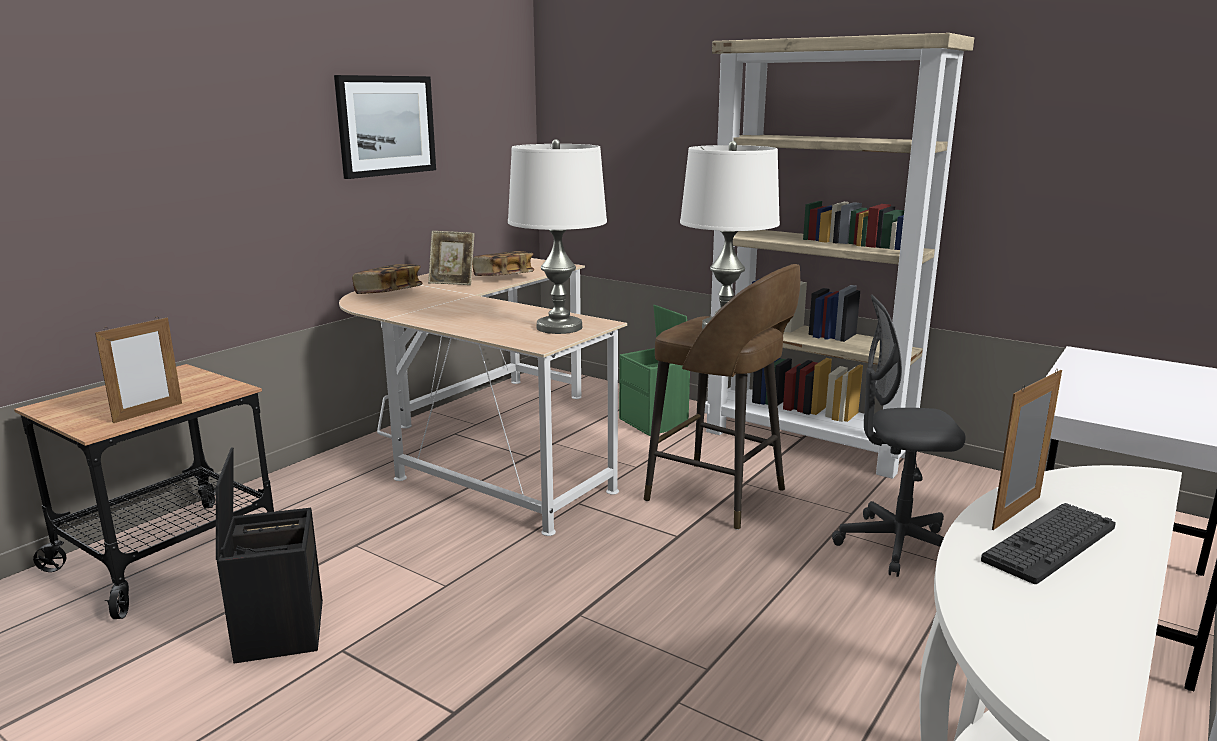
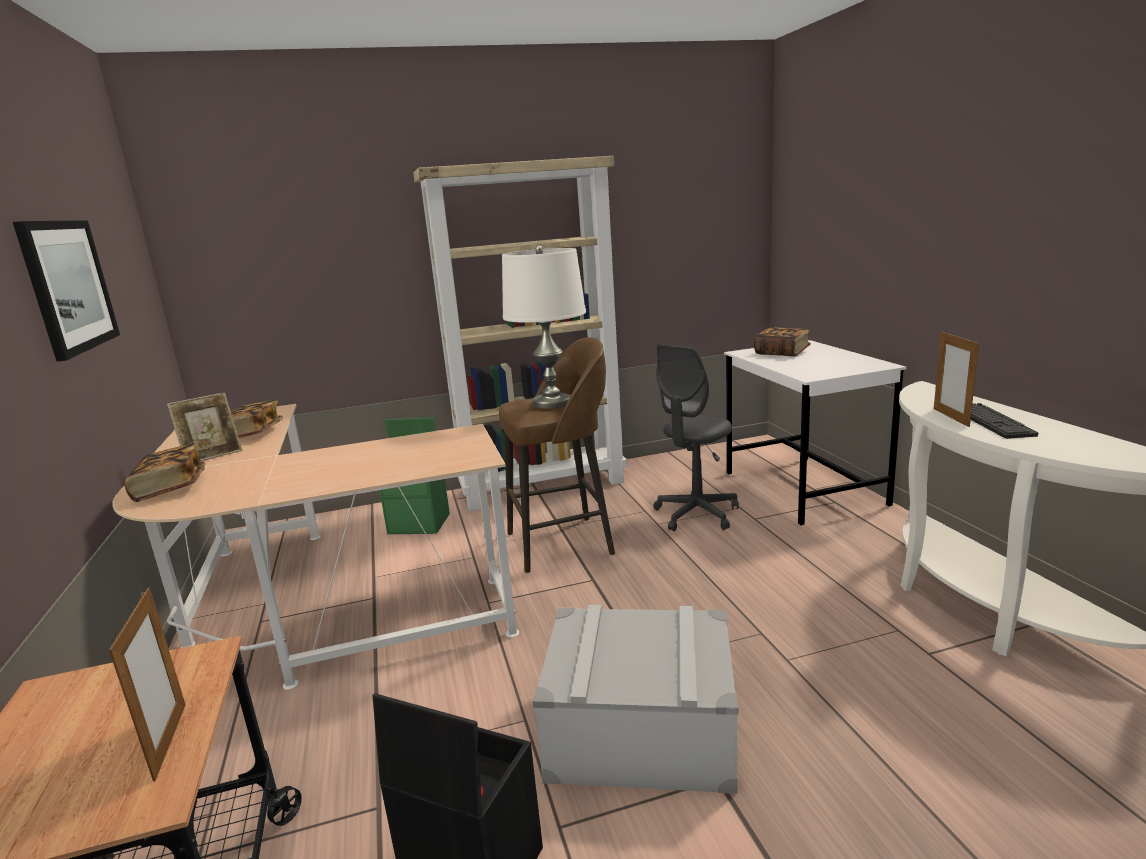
camera: 50 degrees left, 0 degrees up
white table lamp [508,139,607,334] -> none
none -> grey storage box [533,605,739,794]
none -> book [754,327,811,357]

